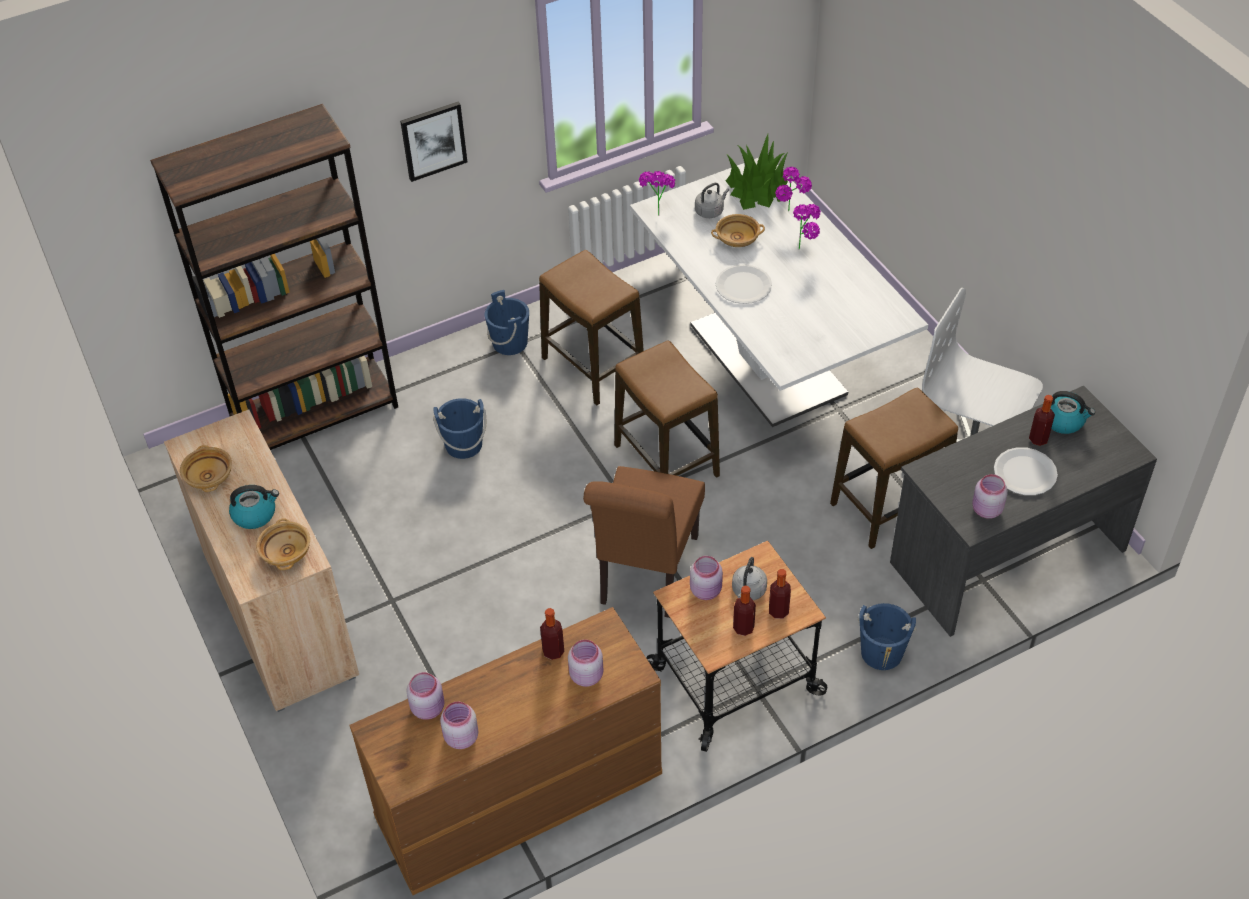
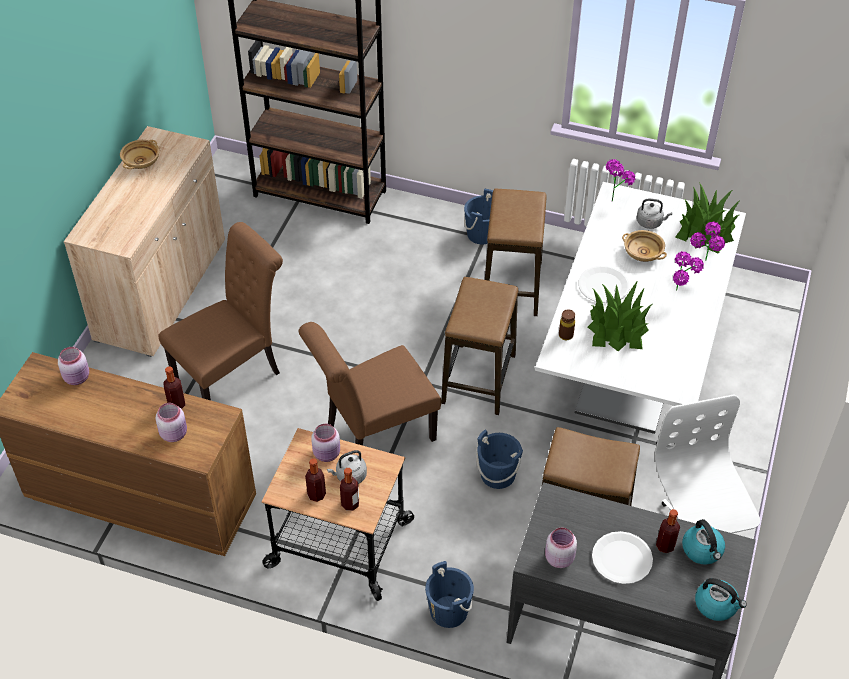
camera: 45 degrees right, 0 degrees up
kettle [229,485,279,529] -> kettle moved to [695,578,747,621]
beige bowl [256,519,310,570] -> none
picture [400,102,467,182] -> none
blue bucket [433,398,486,459] -> blue bucket moved to [476,430,523,489]
pink jar [440,701,478,749] -> none
none -> brown chair [159,222,283,400]
none -> brown bottle [559,309,575,340]
none -> potted plant [588,282,652,351]

